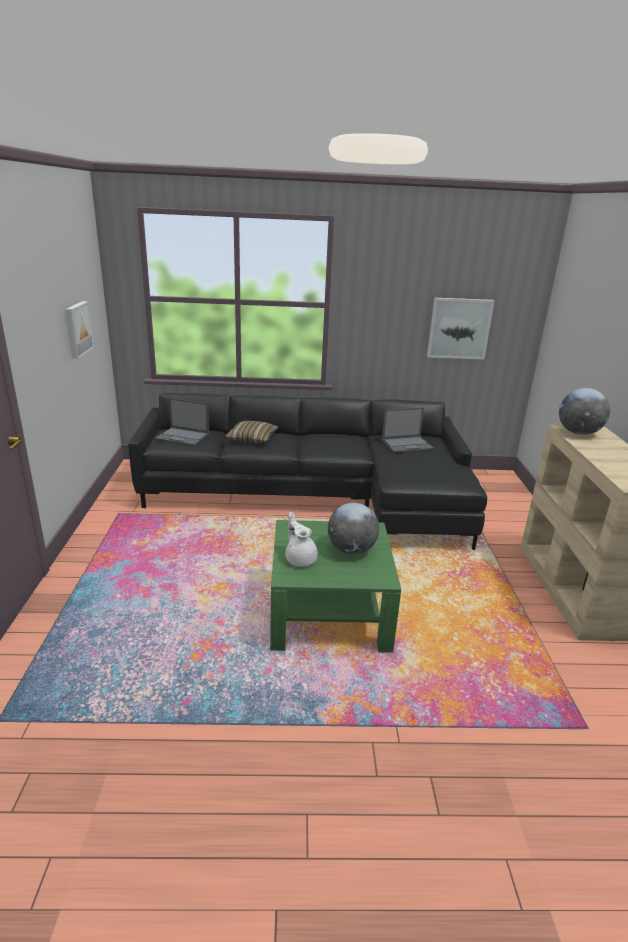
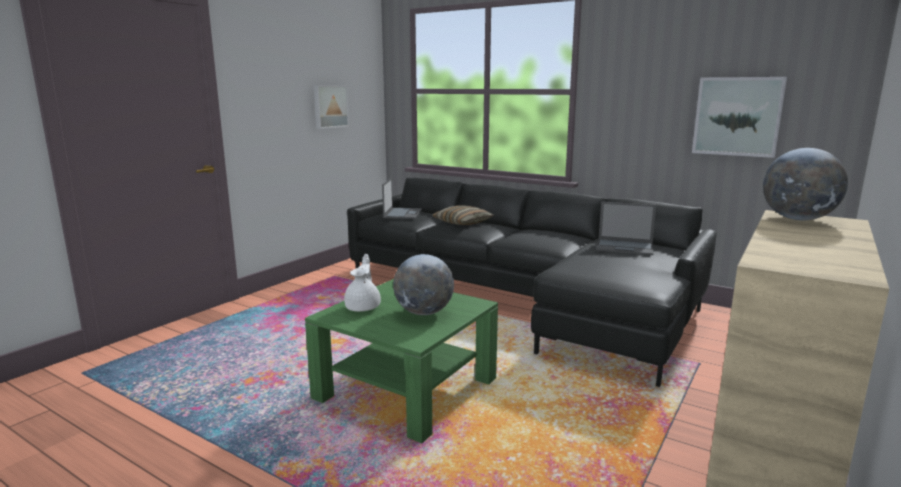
camera: 35 degrees right, 10 degrees down
laptop [155,398,209,446] -> laptop turned 135 degrees counterclockwise [382,178,422,219]

